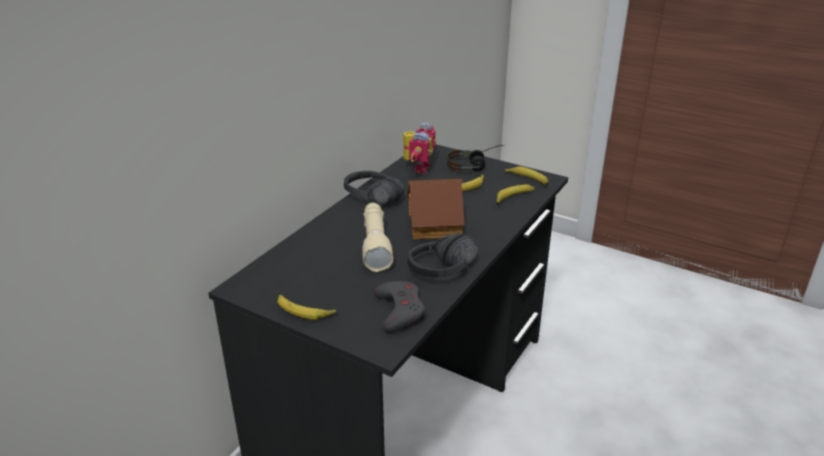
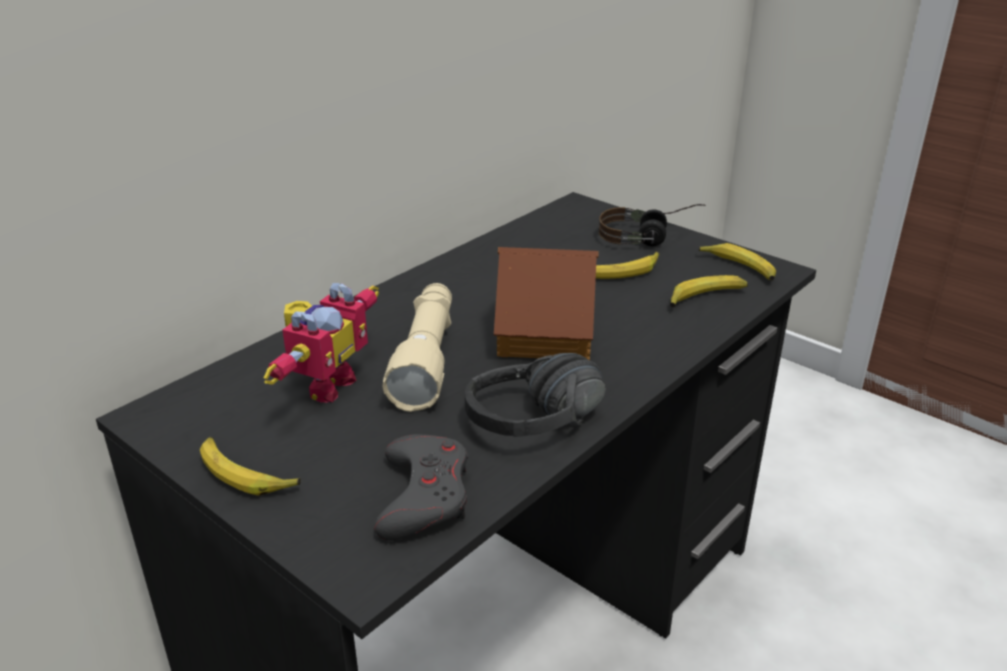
camera: 10 degrees right, 0 degrees up
black headphones [344,171,405,206] -> none
toy robot [403,122,436,174] -> toy robot moved to [264,283,379,403]

